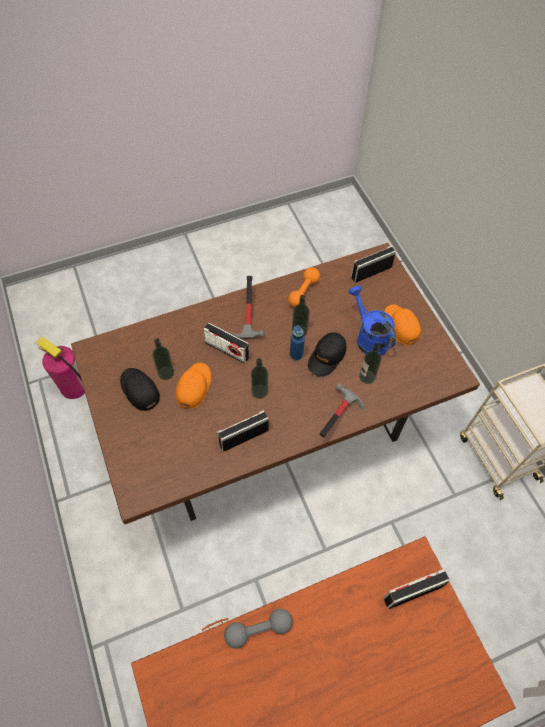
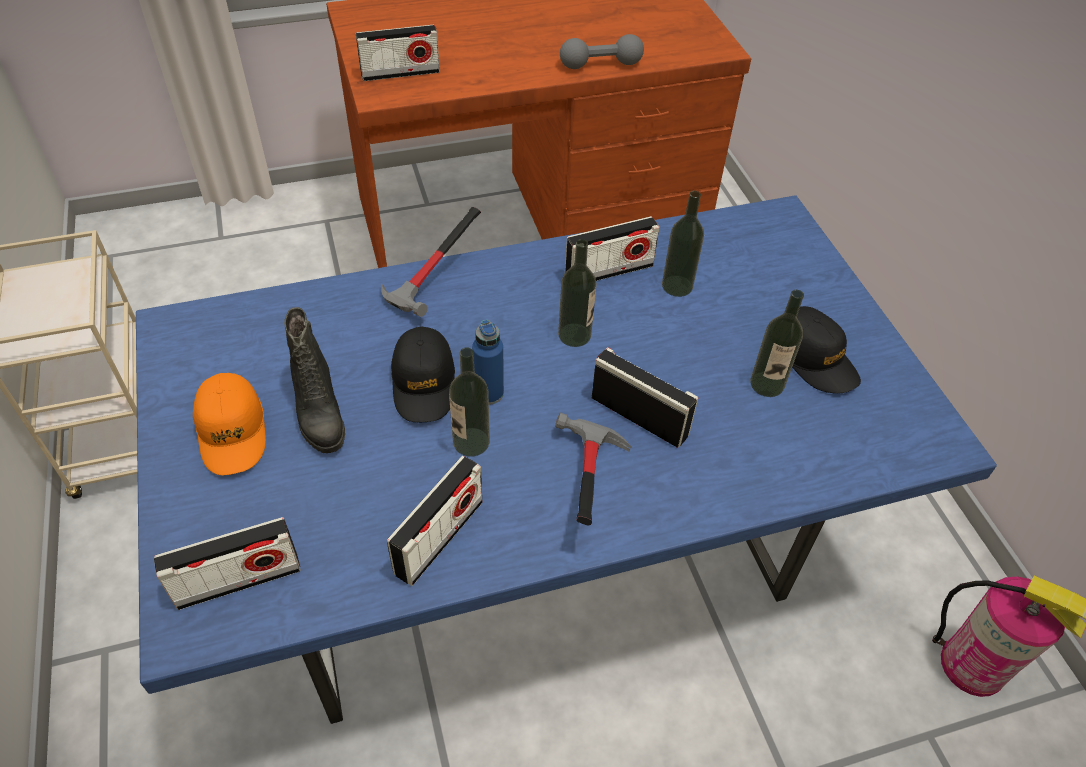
camera: 175 degrees left, 10 degrees down
brown dining table [71,243,480,524] -> blue dining table [136,195,997,724]
orange cap [176,363,211,409] -> none
orange dumbbell [288,267,320,307] -> radio [387,456,482,586]
black cap [308,332,346,376] -> black cap turned 135 degrees clockwise [391,326,455,423]
blue watering can [349,286,396,356] -> black boot [284,307,345,453]
bottle [359,343,381,384] -> bottle moved to [662,191,704,297]

